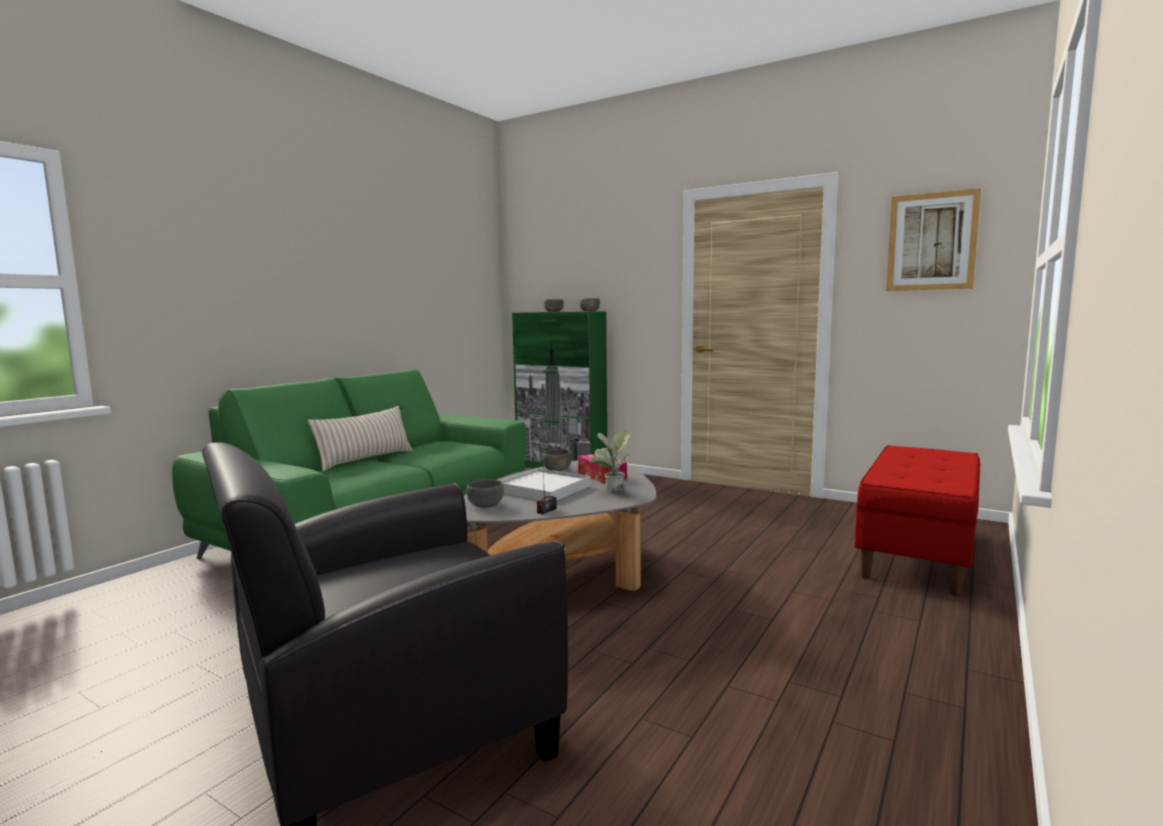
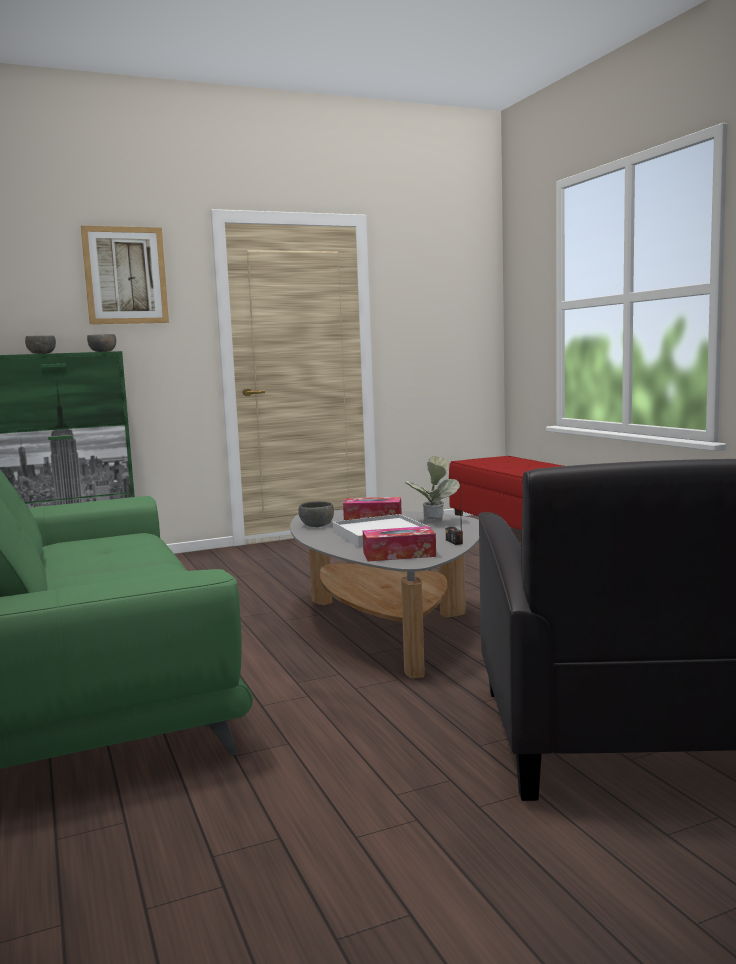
camera: 55 degrees left, 0 degrees up
beige pillow [307,406,412,471] -> none
grey bowl [466,479,504,508] -> tissue box [363,526,436,562]
picture [886,188,981,291] -> picture moved to [81,226,169,324]

